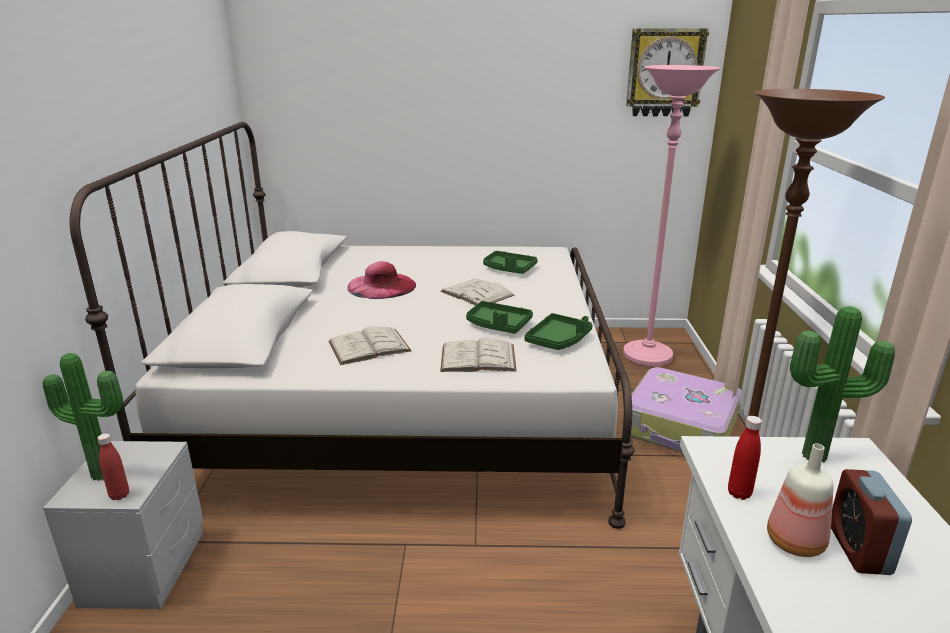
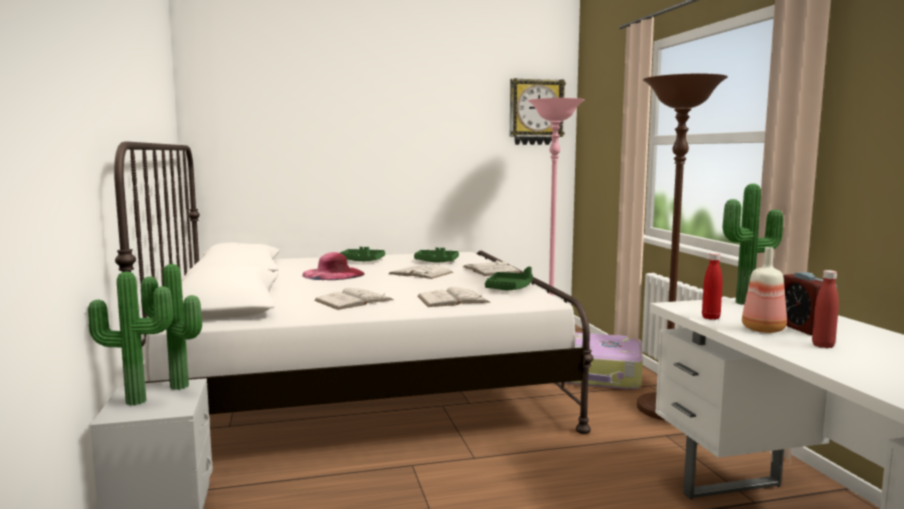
camera: 15 degrees left, 15 degrees down
red bottle [97,433,129,500] -> red bottle moved to [812,270,839,348]
green tray [466,301,533,334] -> green tray moved to [340,247,385,262]
none -> potted plant [141,264,202,390]
none -> white book [463,260,521,276]

